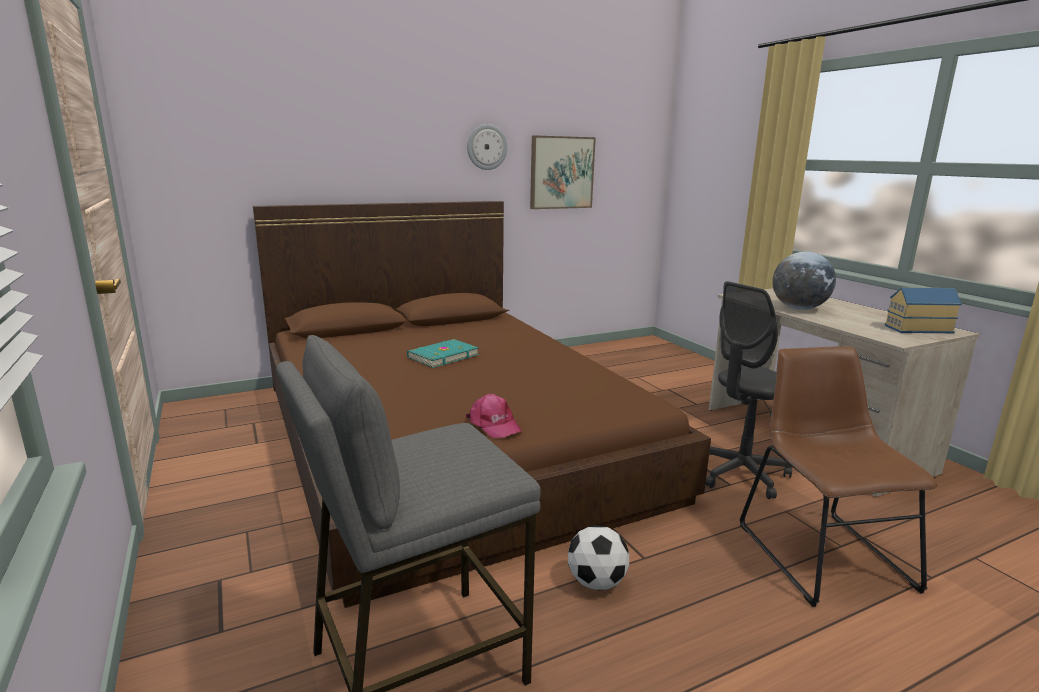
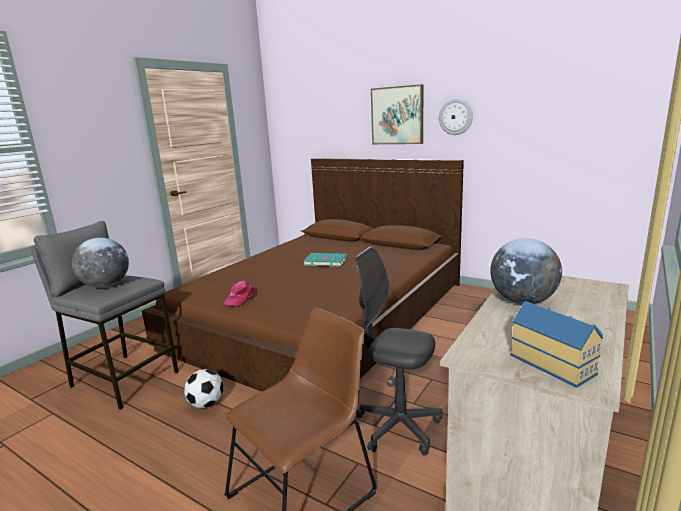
camera: 60 degrees right, 0 degrees up
picture [530,135,596,209] -> picture moved to [371,84,423,144]
none -> globe [72,238,129,288]

